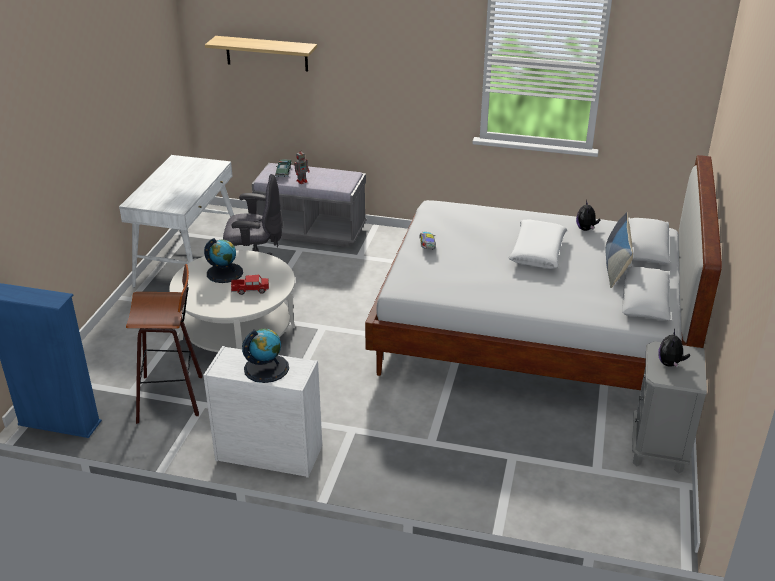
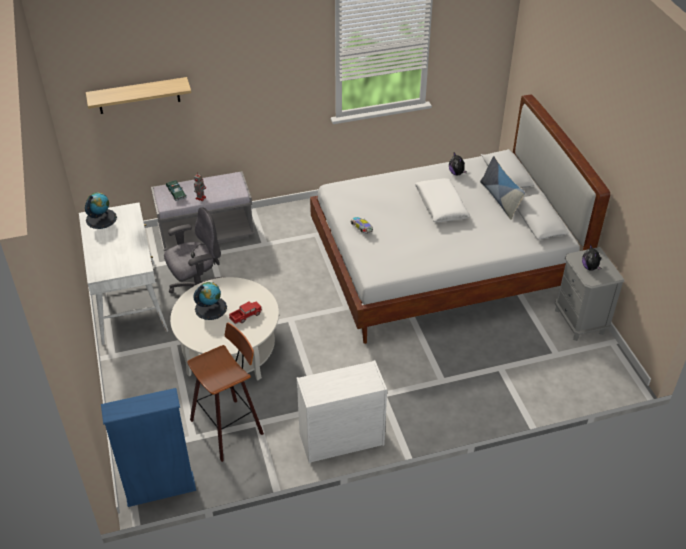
camera: 30 degrees left, 10 degrees up
globe [242,328,289,383] -> globe moved to [85,192,117,229]

